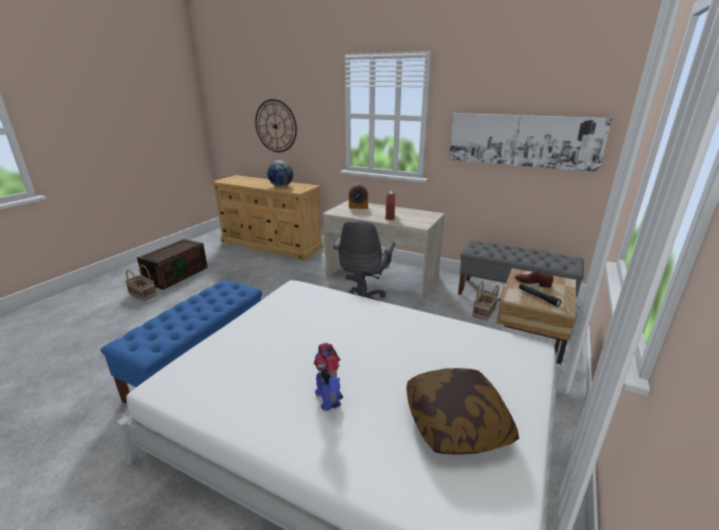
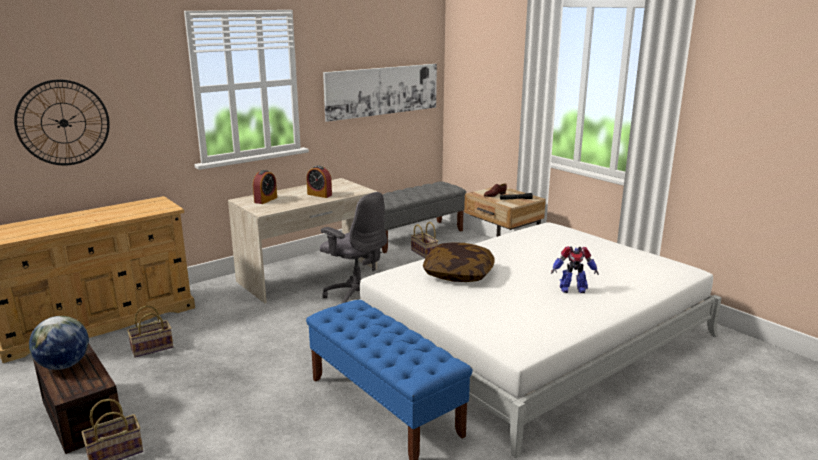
camera: 65 degrees left, 5 degrees down
globe [267,160,293,187] -> globe moved to [29,316,89,370]
pillow [406,368,519,455] -> pillow moved to [423,242,495,282]
none -> basket [127,305,173,358]

